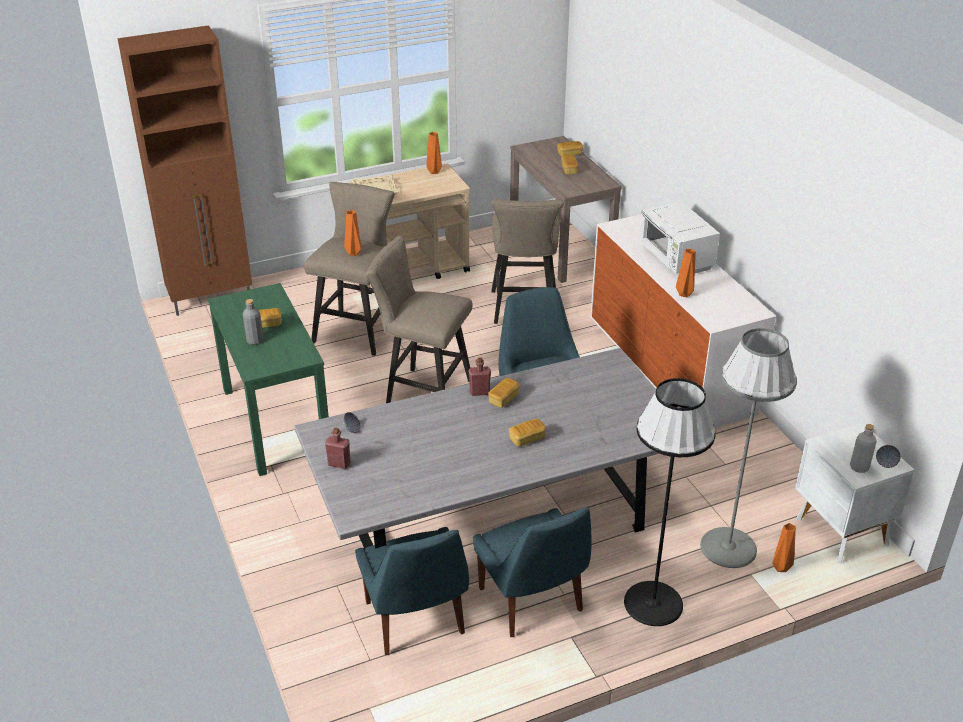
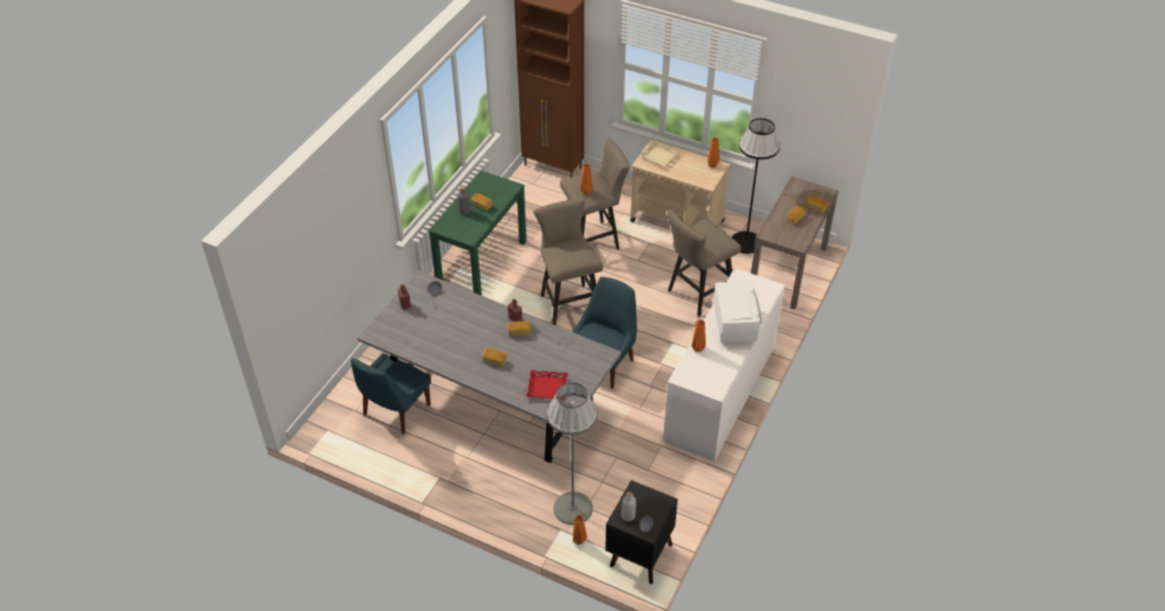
camera: 50 degrees right, 10 degrees up
blue chair [473,507,592,637] -> none
black floor lamp [624,378,716,626] -> black floor lamp moved to [732,118,780,254]
white microwave [639,201,720,276] -> white microwave turned 150 degrees clockwise [713,281,761,345]
white nightstand [795,422,914,564] -> black nightstand [605,480,678,584]
none -> red tray [526,370,568,400]

